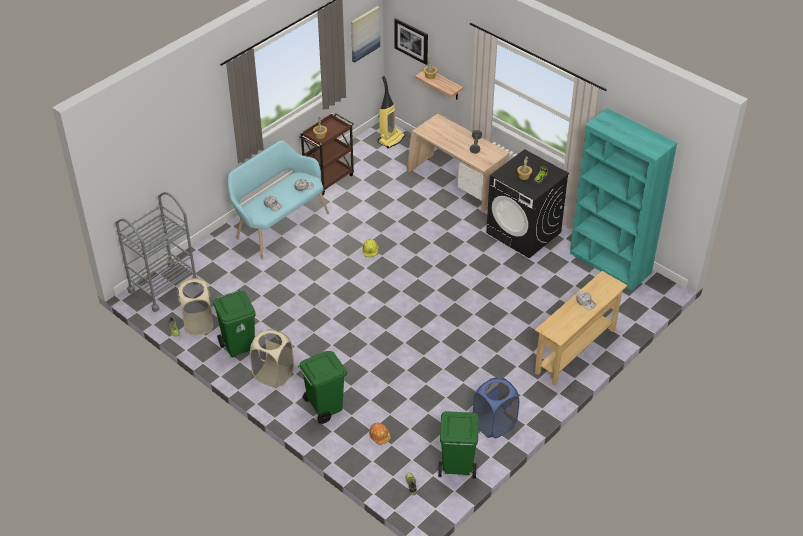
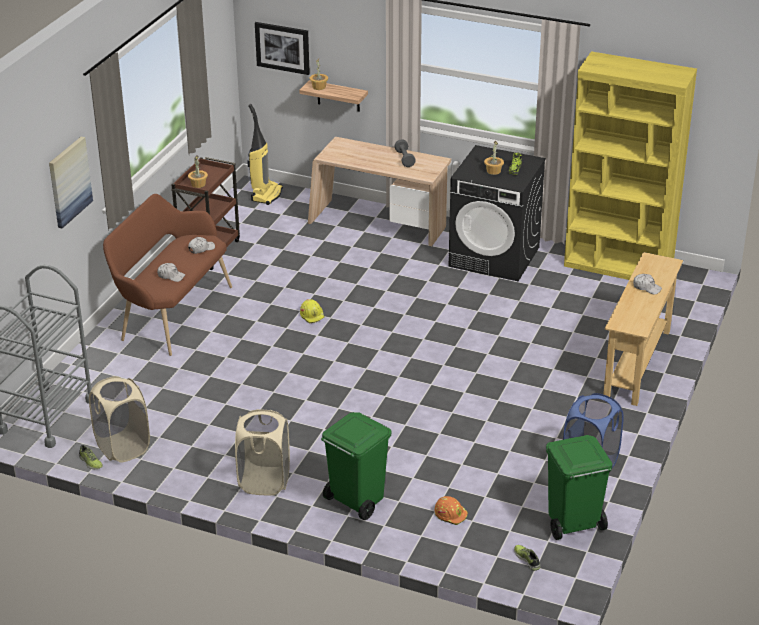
camera: 20 degrees left, 10 degrees down
green trash can [213,290,255,357] -> none
turquoise bench [228,141,329,260] -> brown bench [103,194,232,356]
picture [351,6,380,63] -> picture moved to [49,137,93,228]
turquoise bookcase [570,108,677,291] -> yellow bookcase [564,52,697,280]

